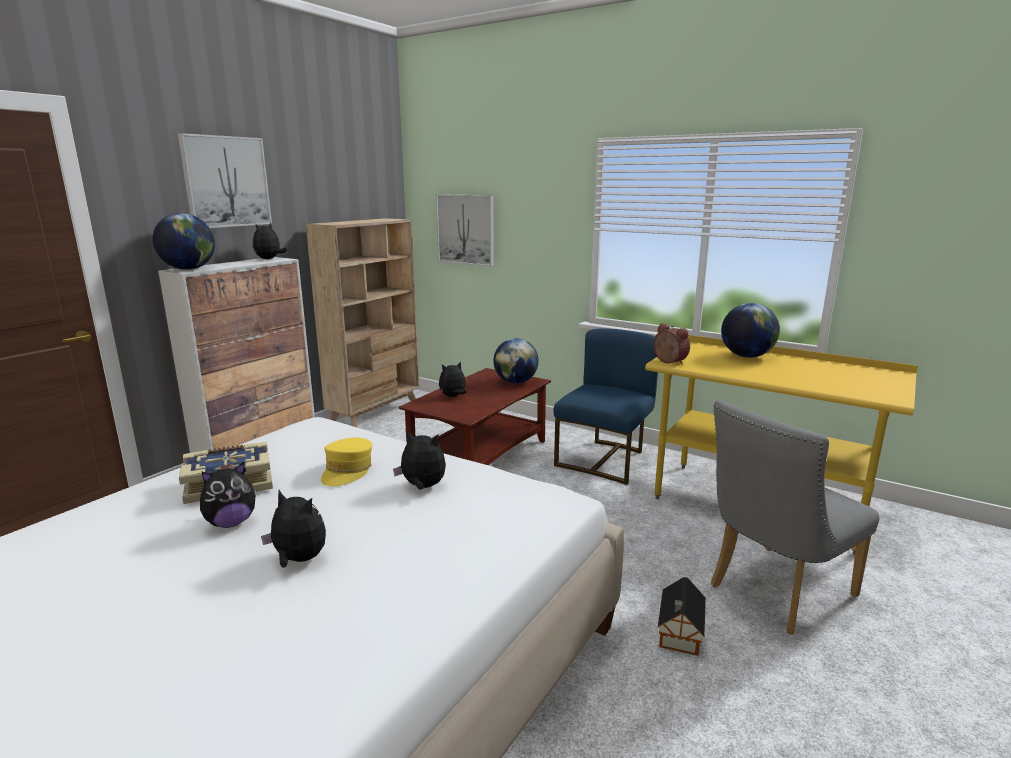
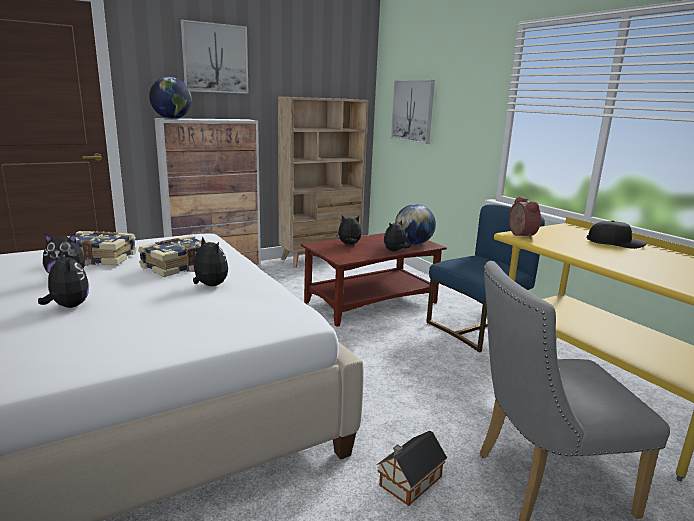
camera: 25 degrees right, 0 degrees up
plush toy [253,222,287,259] -> plush toy moved to [384,220,411,251]
yellow cap [321,438,372,486] -> book [138,235,214,277]
globe [721,303,780,358] -> black cap [587,220,647,249]

